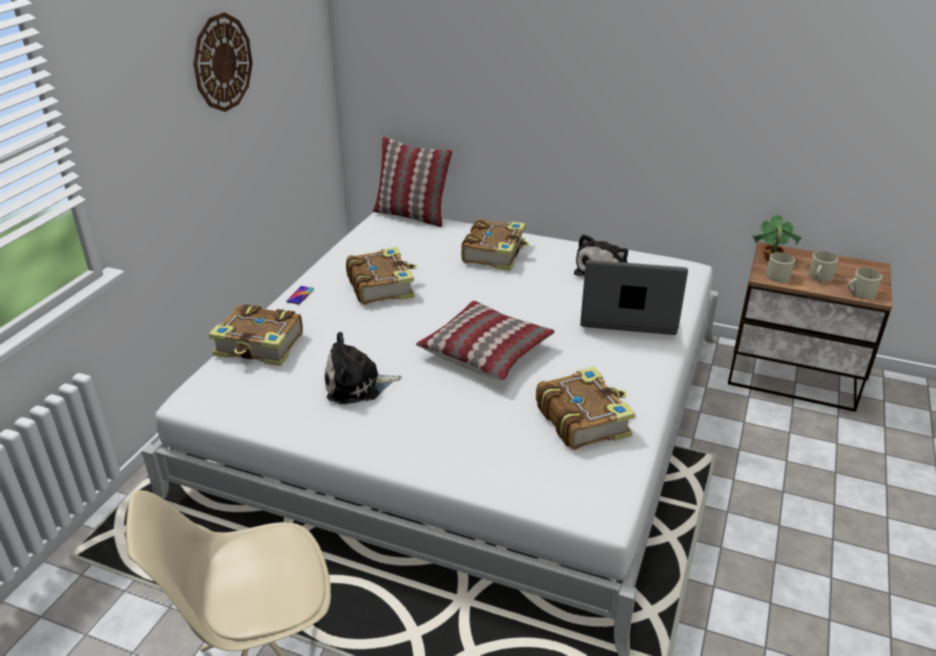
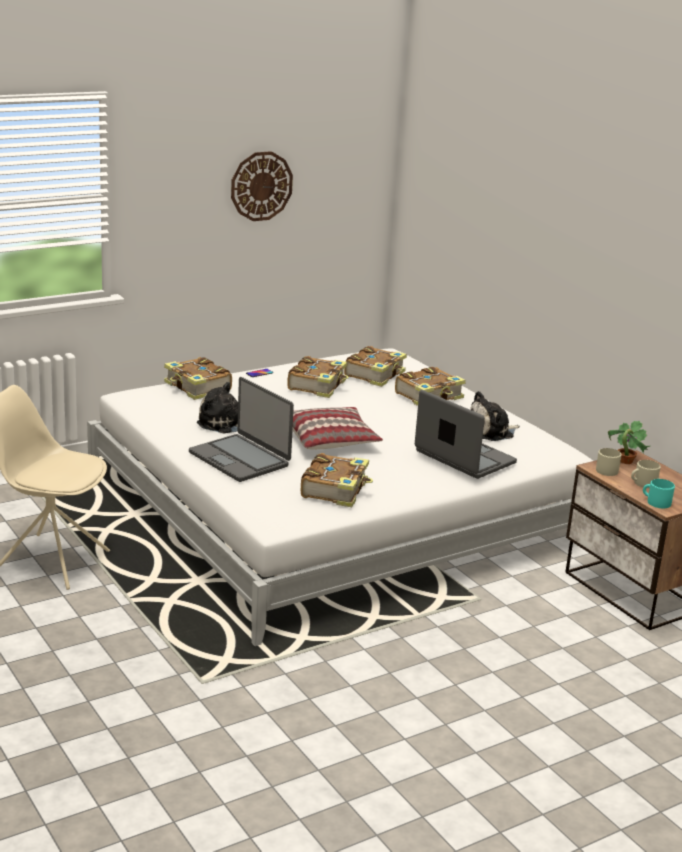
camera: 35 degrees right, 10 degrees down
pillow [373,137,452,227] -> none
beige mug [848,268,882,299] -> turquoise mug [643,479,675,508]
none -> laptop [189,377,294,482]
none -> book [344,346,407,387]

